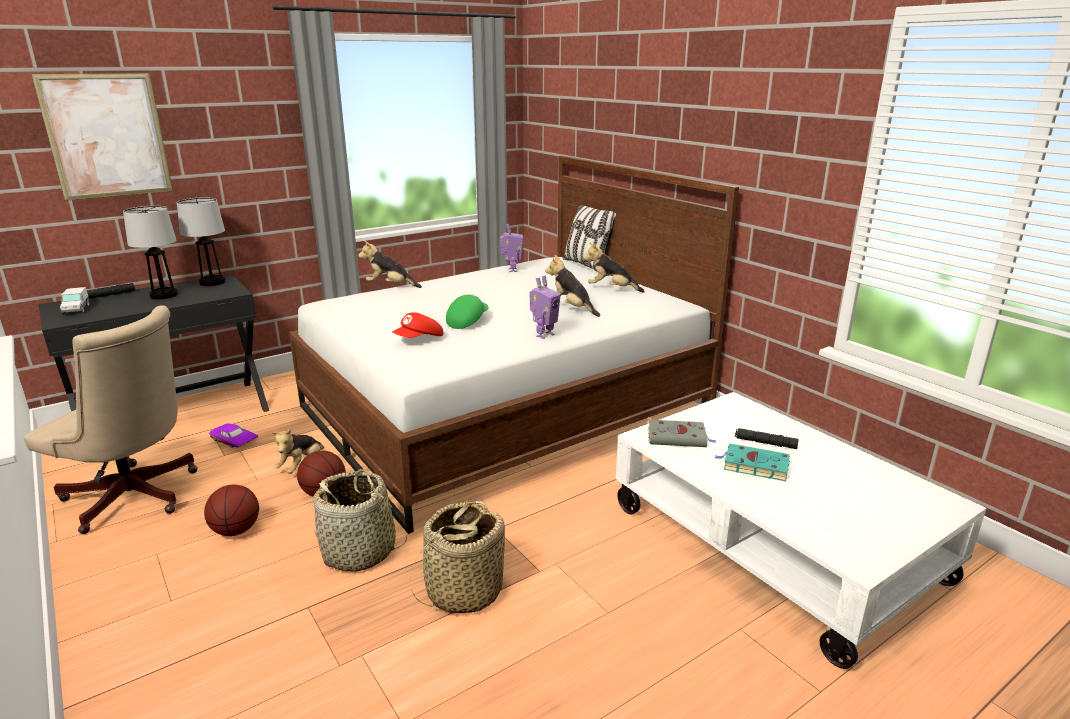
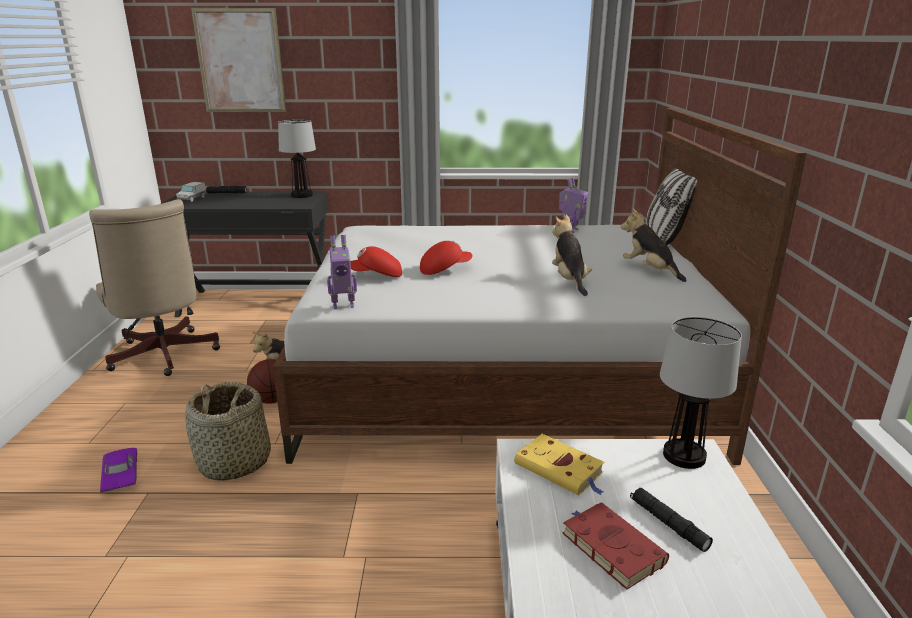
camera: 35 degrees right, 0 degrees up
table lamp [123,206,178,299] -> table lamp moved to [660,317,742,469]
basketball [204,485,259,536] -> none
purple toy car [209,423,258,448] -> purple toy car moved to [100,448,137,493]
plush toy [358,240,422,288] -> none
basket [411,501,505,613] -> none
green cap [446,294,488,329] -> red cap [420,241,472,275]
toy robot [529,276,561,339] -> toy robot moved to [327,235,357,309]
grey book [648,420,717,447] -> yellow book [514,434,604,495]
turquoise book [715,443,790,481] -> red book [562,502,669,590]

